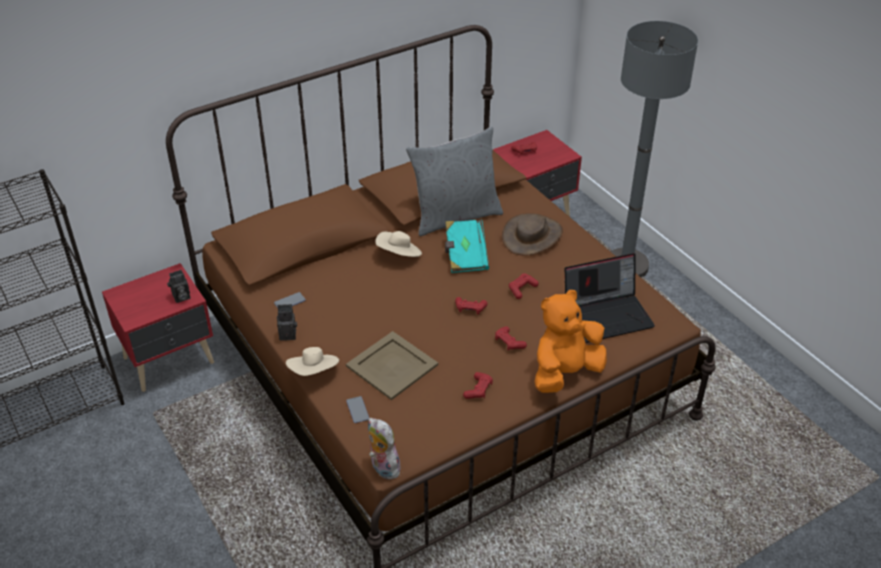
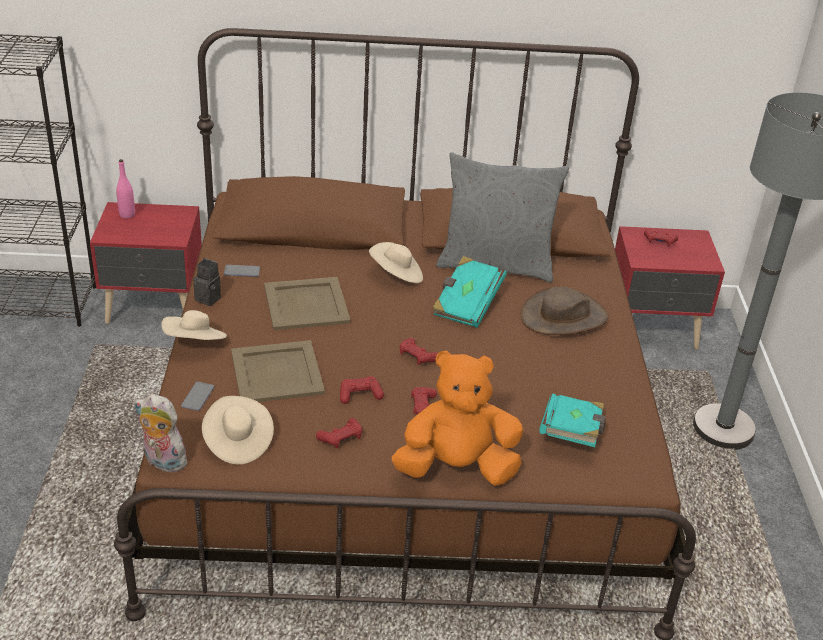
camera: 30 degrees right, 5 degrees down
camera [167,270,190,303] -> none
plush toy [368,418,401,480] -> plush toy turned 60 degrees counterclockwise [134,394,189,472]
red game controller [509,273,539,299] -> red game controller moved to [340,376,384,404]
laptop [565,253,655,343] -> turquoise book [539,393,606,447]
none -> pink bottle [116,159,135,219]
none -> beige hat [202,396,274,465]
none -> beige tray [264,277,351,330]

